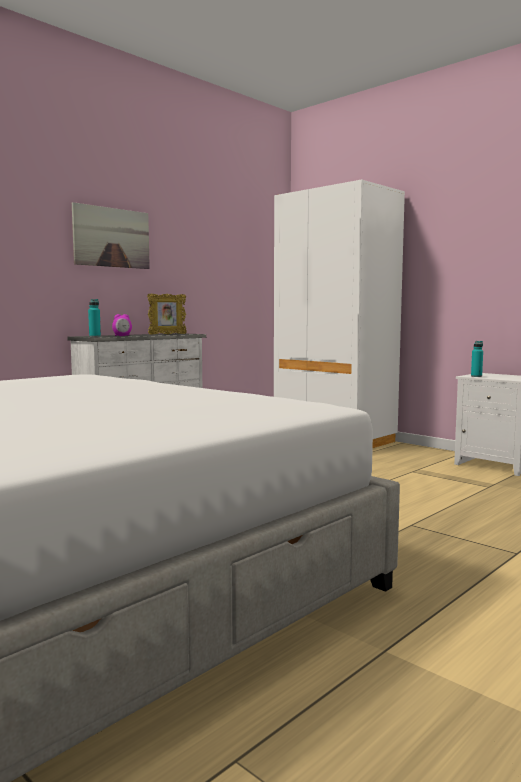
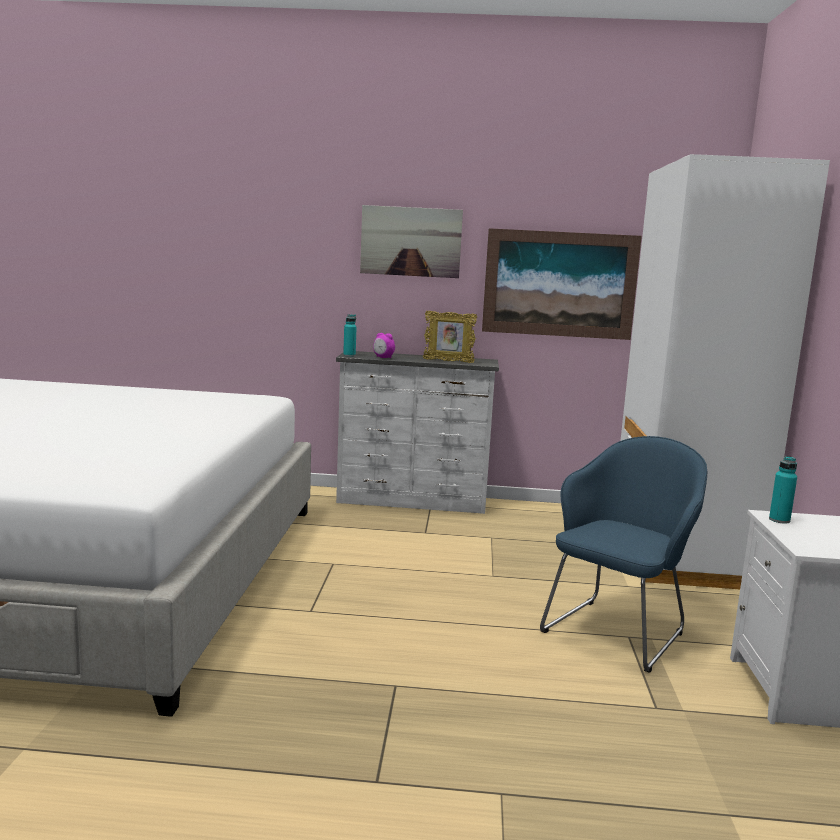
camera: 50 degrees right, 5 degrees up
none -> picture [482,228,642,340]
none -> blue armchair [540,436,707,673]

